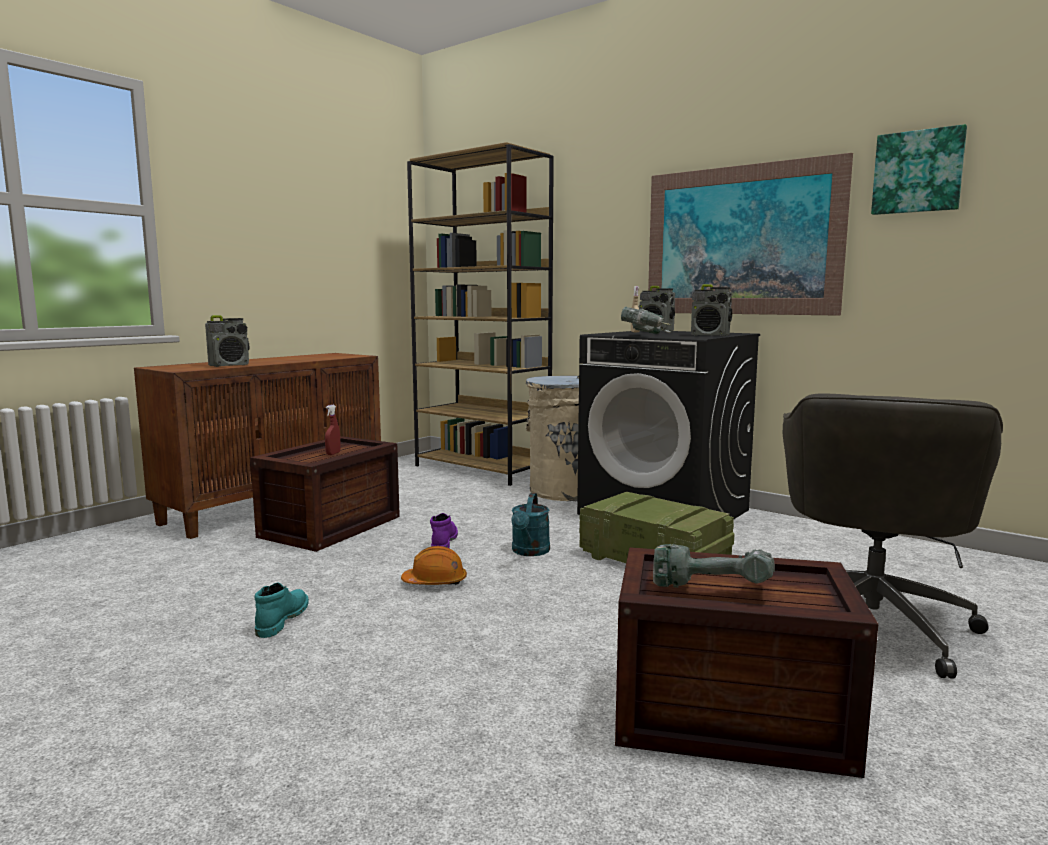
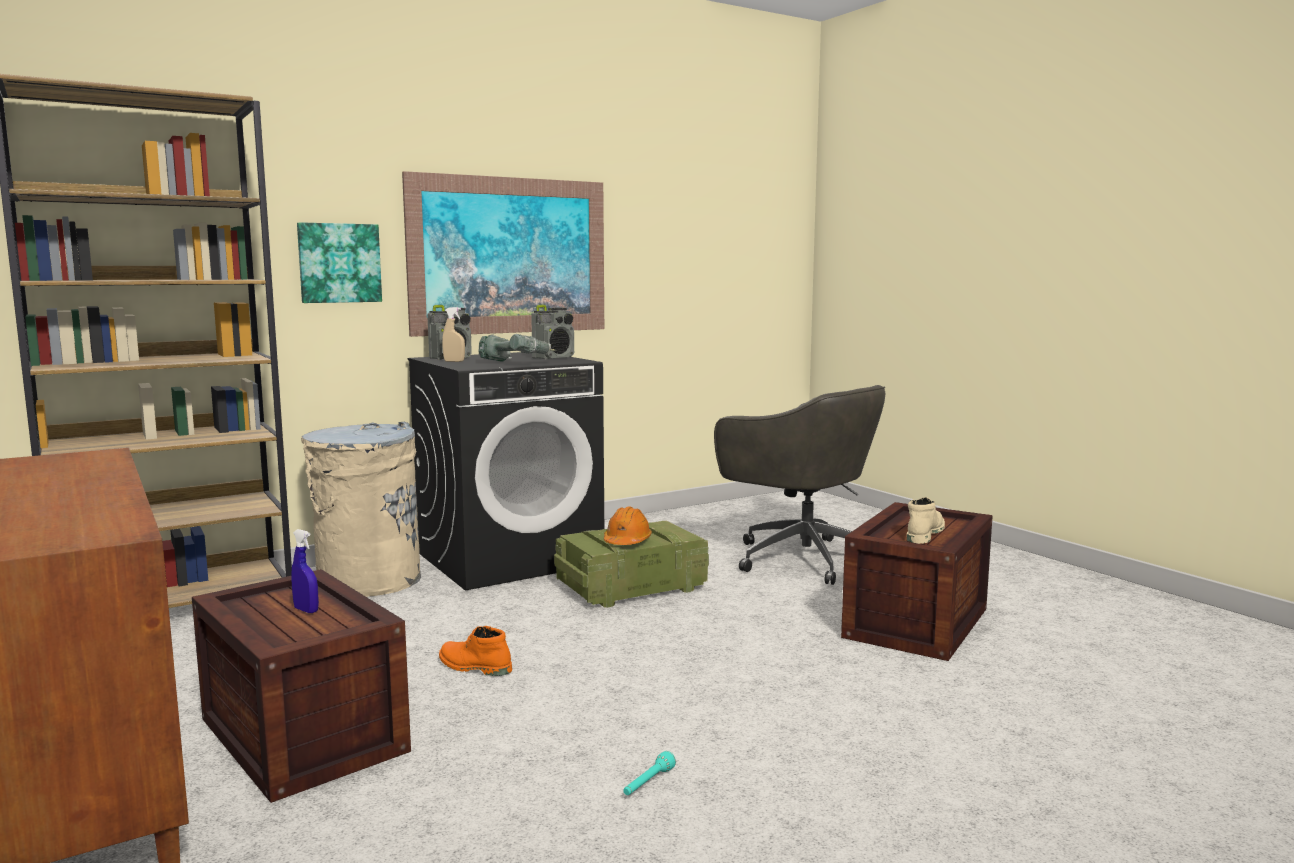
camera: 70 degrees left, 0 degrees up
radio [205,315,250,367] -> none
turquoise boot [255,582,309,638] -> turquoise flashlight [623,751,676,795]
red spray bottle [325,405,341,455] -> blue spray bottle [291,529,319,613]
orange hard hat [401,546,467,585] -> orange hard hat moved to [604,506,652,545]
purple boot [430,513,458,548] -> orange boot [439,626,512,676]
turquoise watering can [511,493,550,556] -> none
power drill [653,544,775,588] -> beige boot [907,497,945,544]
picture [871,124,967,215] -> picture moved to [297,222,382,303]

